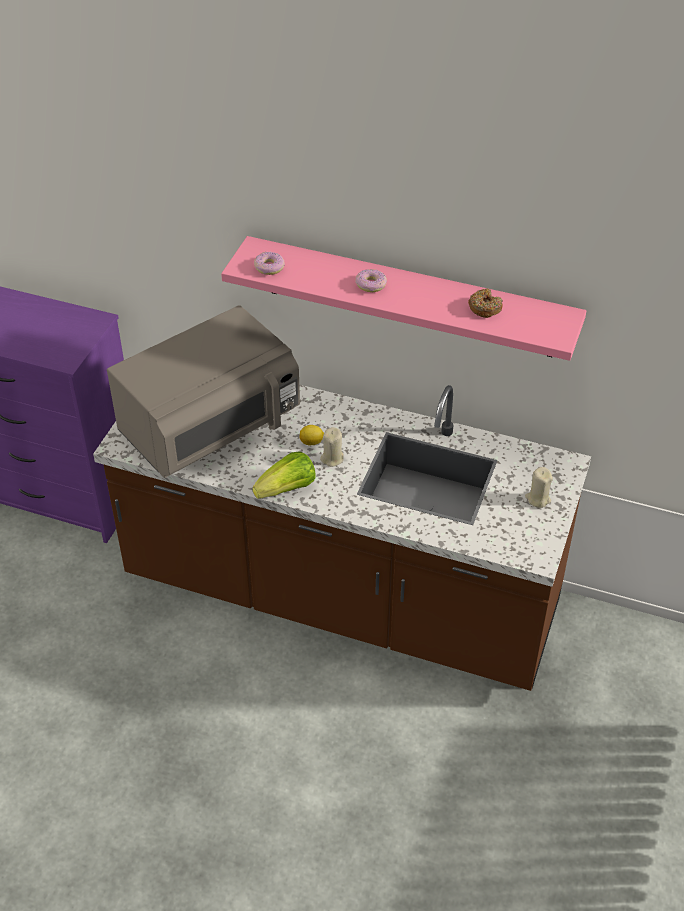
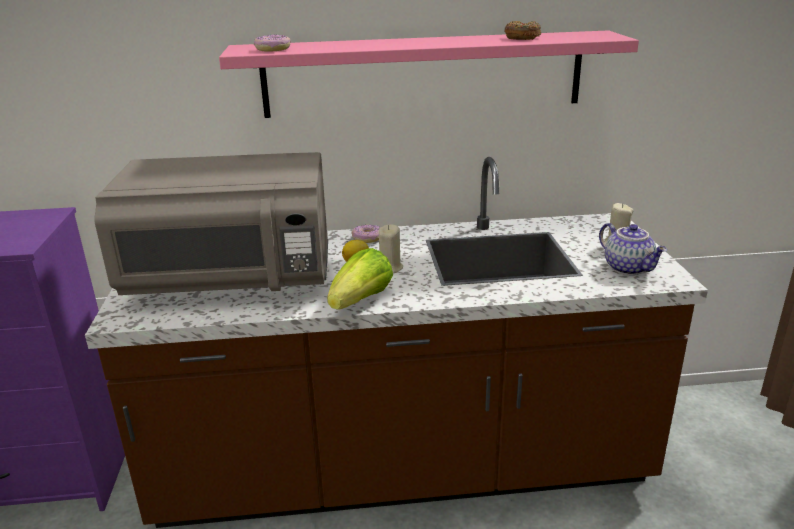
camera: 25 degrees left, 20 degrees down
grey microwave [107,305,300,478] -> grey microwave turned 60 degrees clockwise [94,152,328,295]
donut [355,269,387,292] -> donut moved to [352,225,380,243]
none -> teapot [599,223,667,275]

